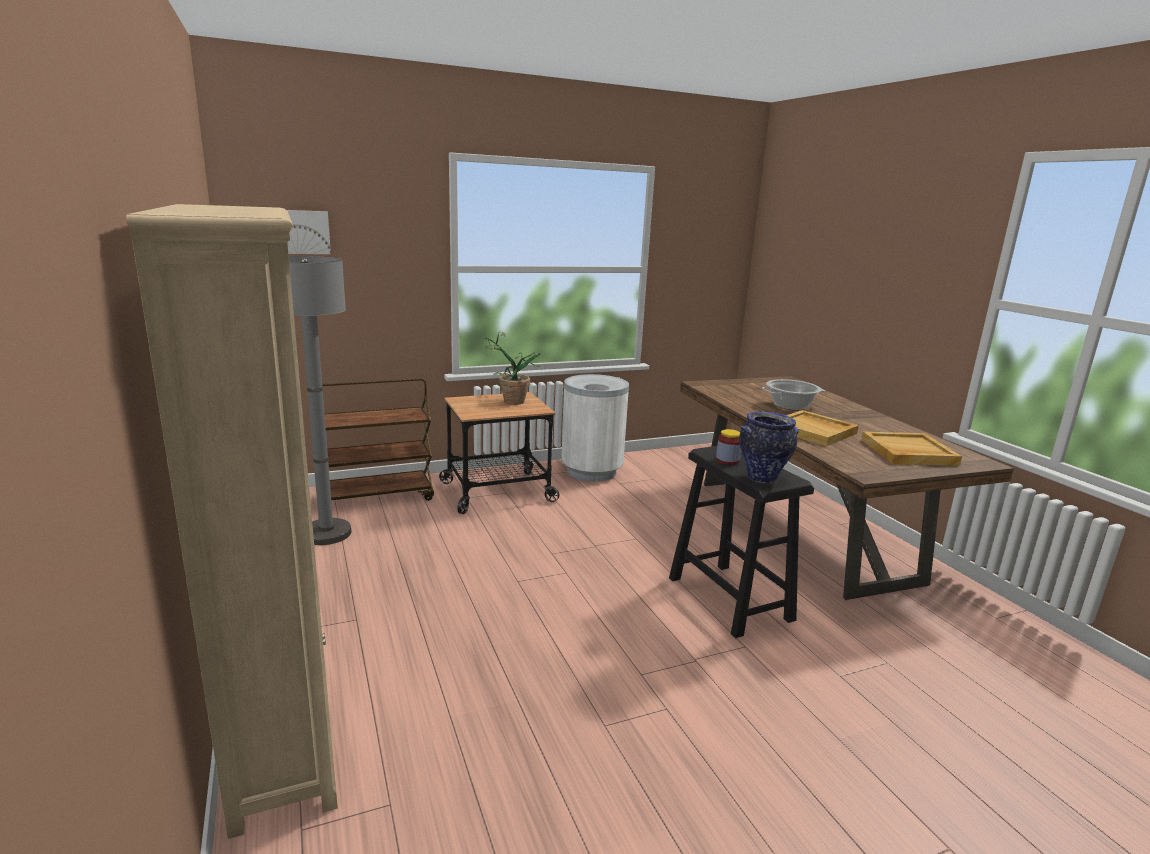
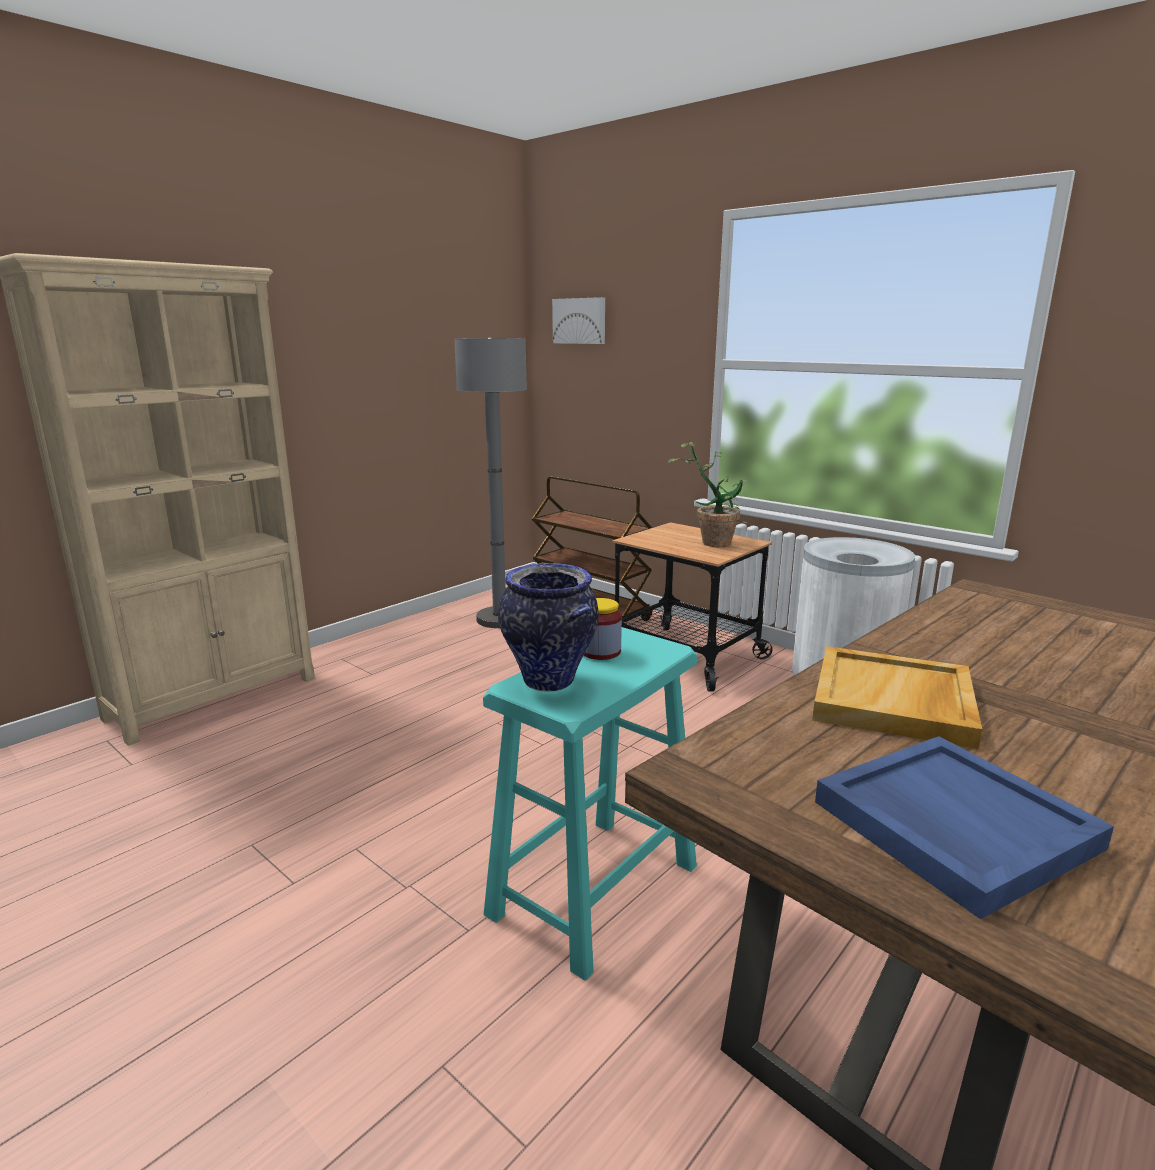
camera: 65 degrees right, 0 degrees up
black stool [669,446,814,638] -> turquoise stool [483,627,698,981]
cooking pot [762,379,825,411] -> none
beige tray [861,432,962,466] -> blue tray [815,736,1114,919]

